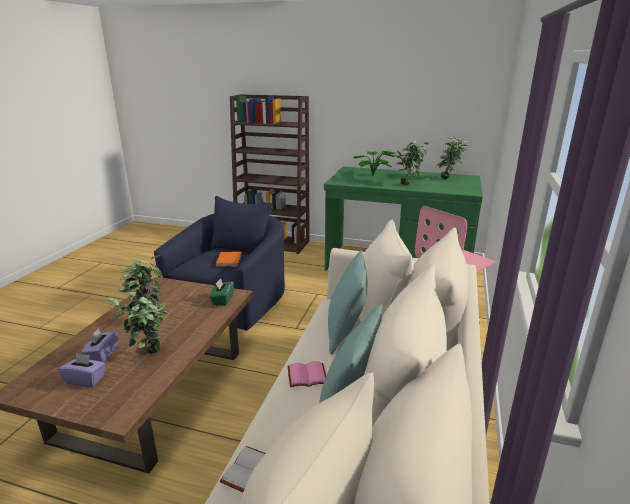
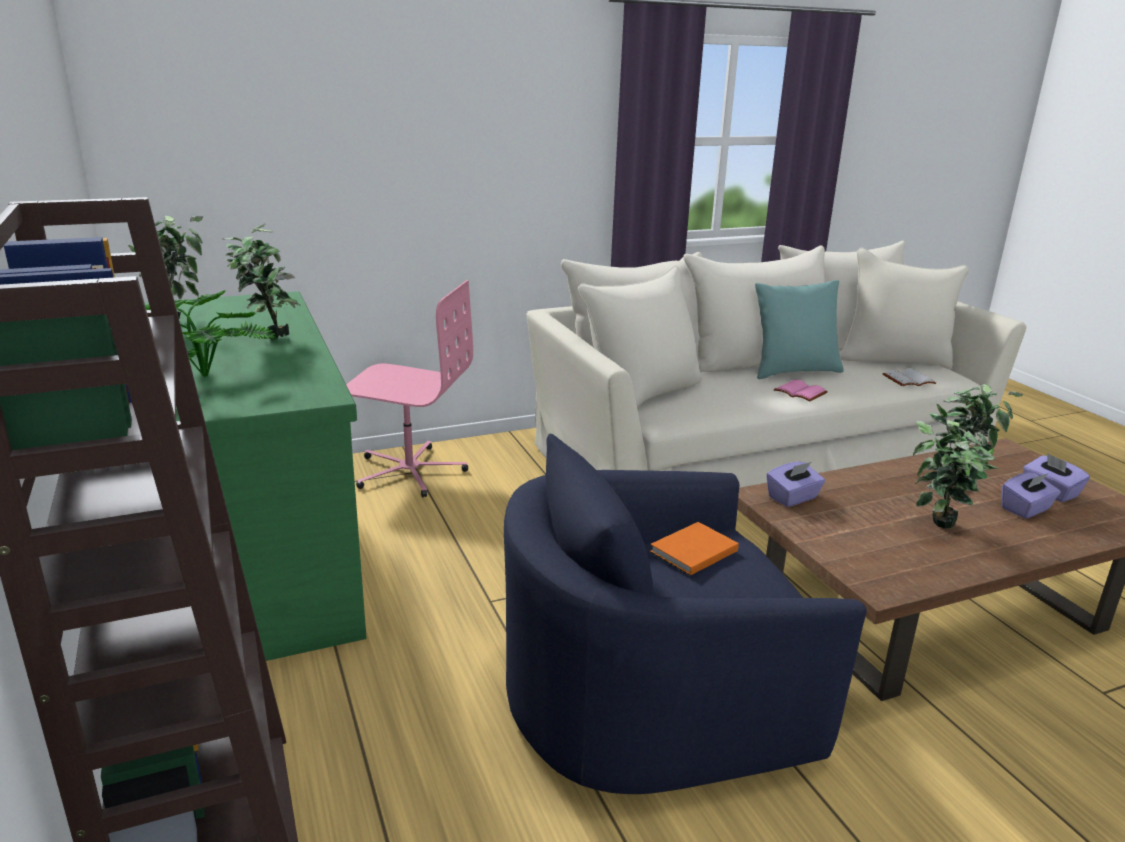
camera: 130 degrees left, 0 degrees up
green tissue box [209,278,234,306] -> purple tissue box [766,462,825,507]
turquoise pillow [328,250,368,355] -> none

